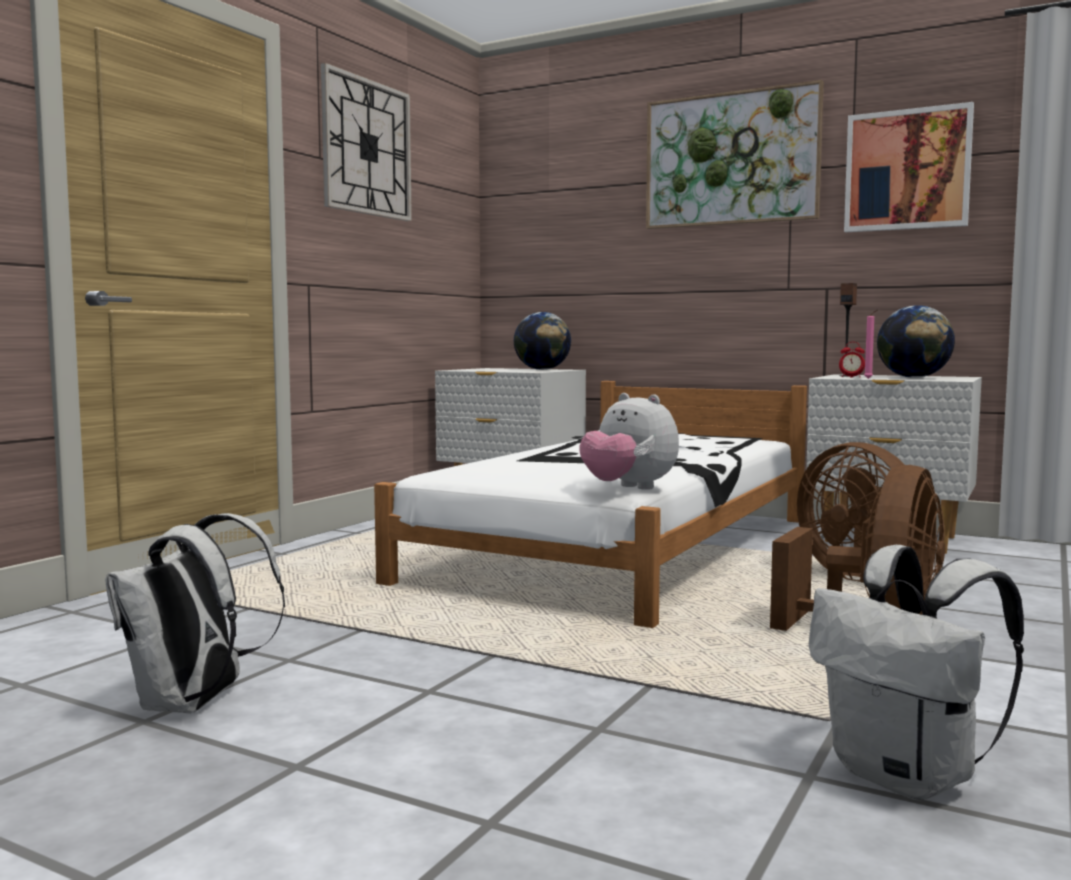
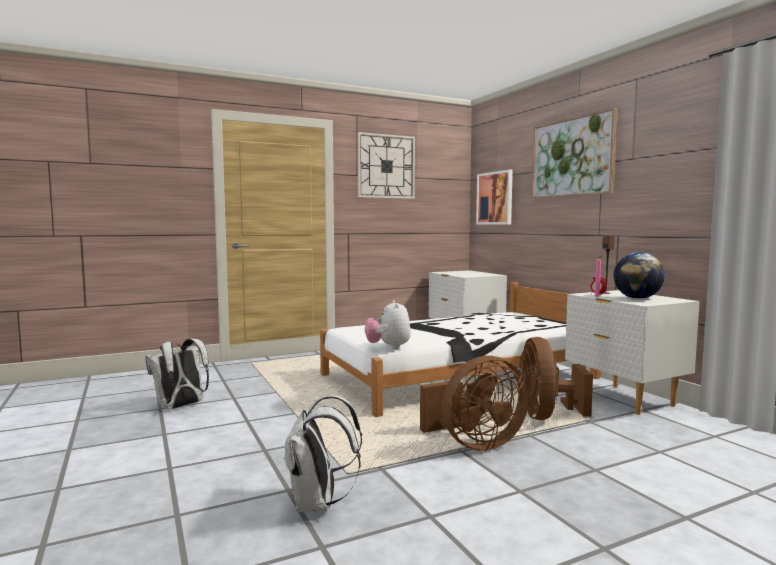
camera: 35 degrees right, 0 degrees up
globe [514,312,571,370] -> none
picture [844,102,974,232] -> picture moved to [476,170,513,225]

